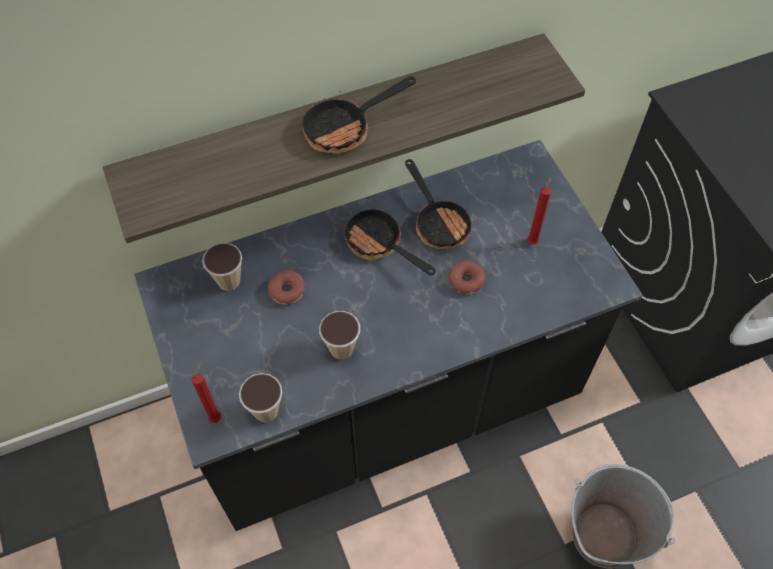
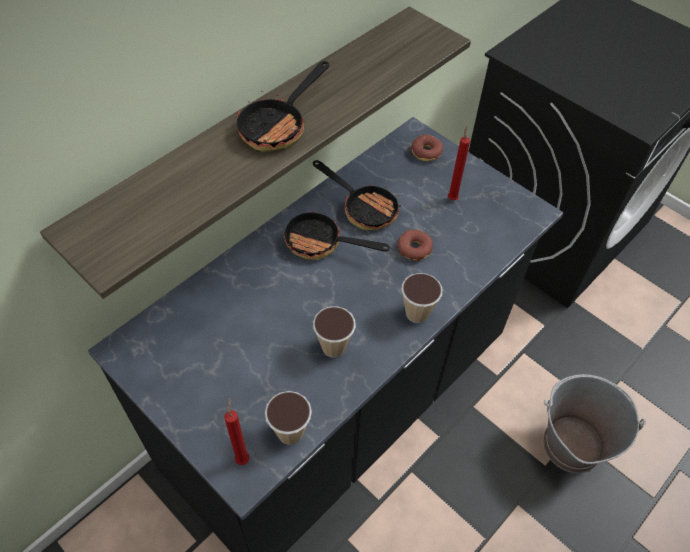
camera: 25 degrees left, 5 degrees down
cup [202,243,242,291] -> cup moved to [402,273,442,323]
donut [268,270,305,305] -> donut moved to [410,135,443,161]

